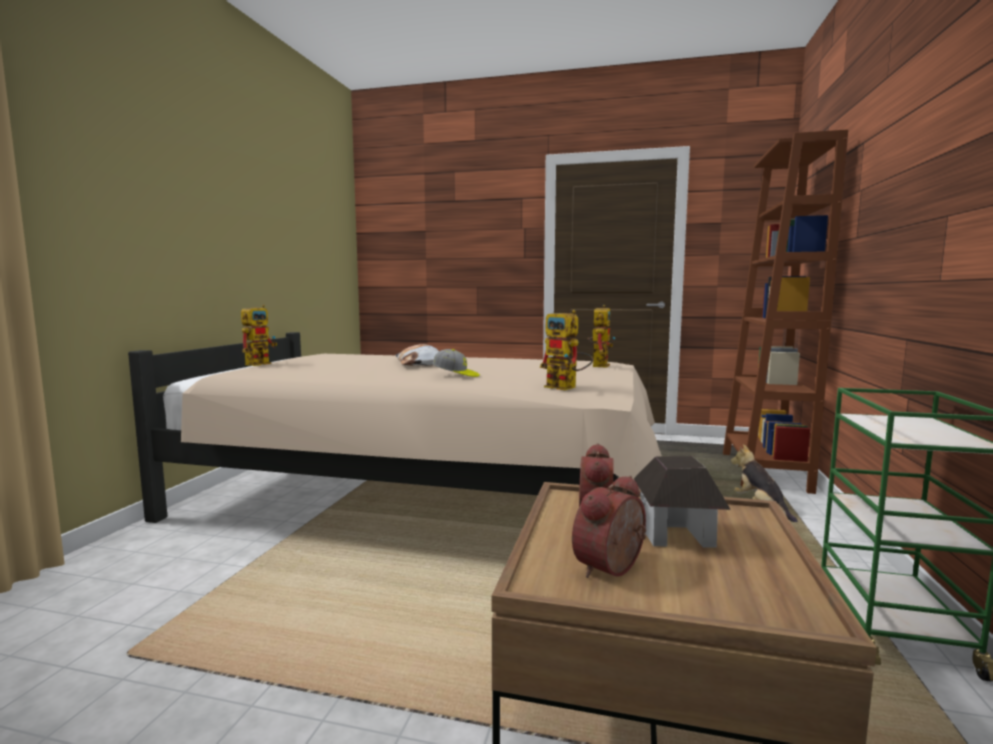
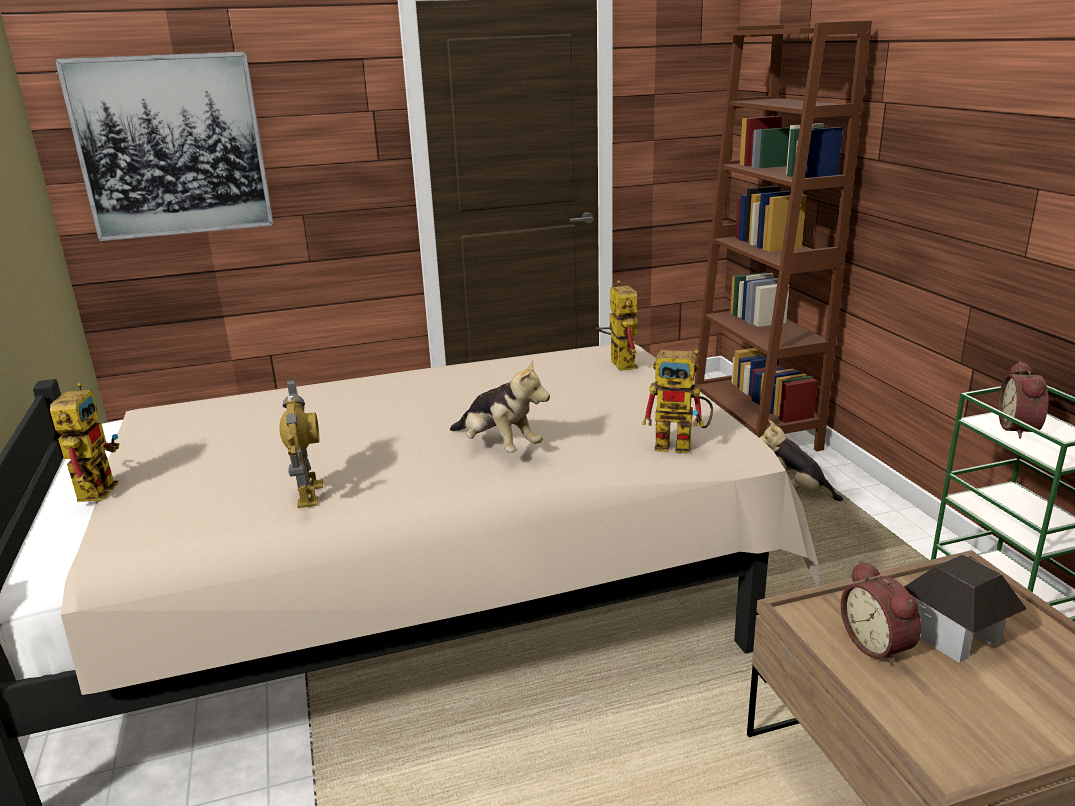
camera: 30 degrees left, 15 degrees up
pillow [395,344,439,366] -> none
cap [432,349,480,377] -> plush toy [450,359,550,453]
alarm clock [572,475,646,578] -> alarm clock moved to [998,361,1048,439]
none -> picture [54,51,274,241]
none -> toy robot [279,379,323,508]

